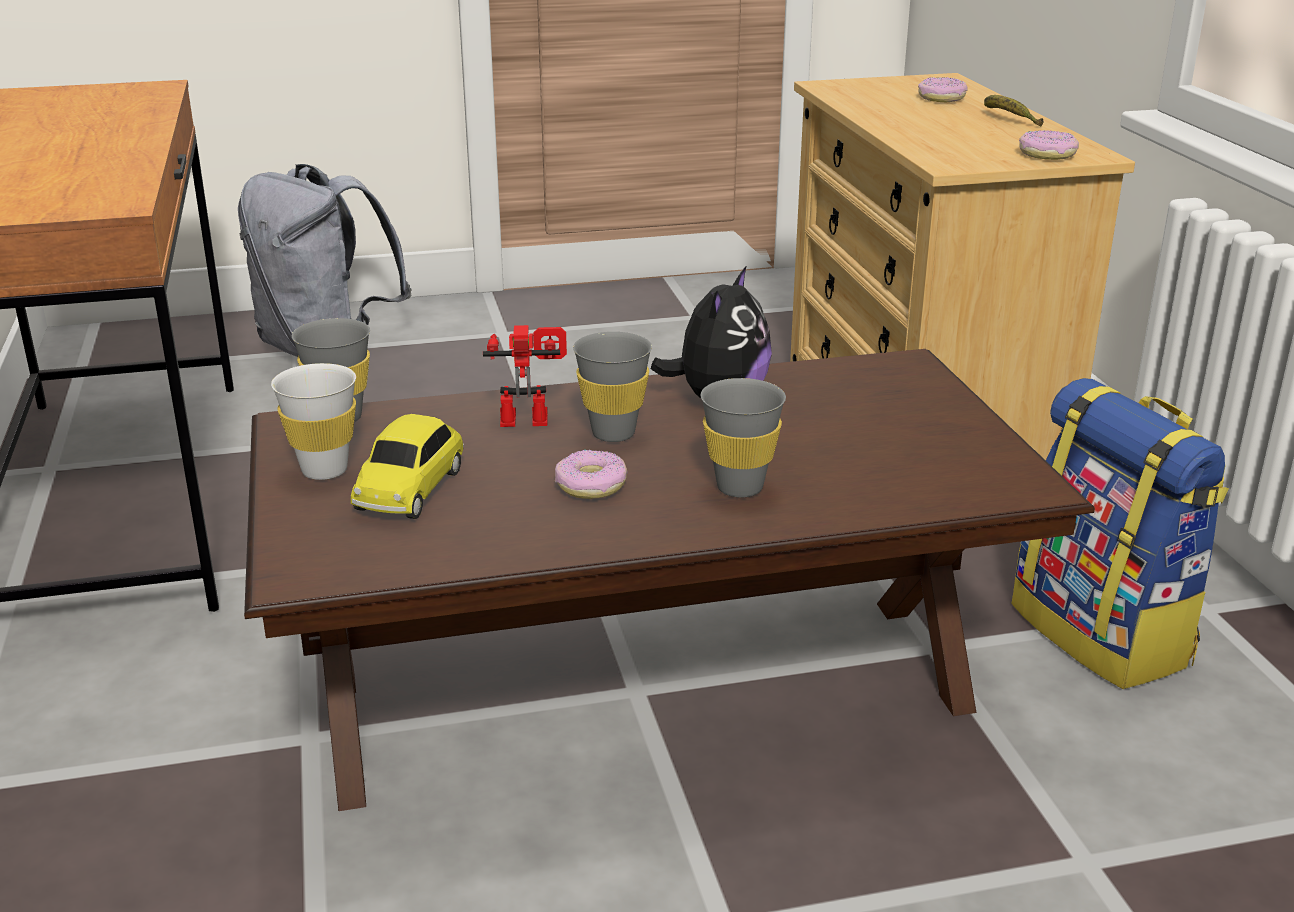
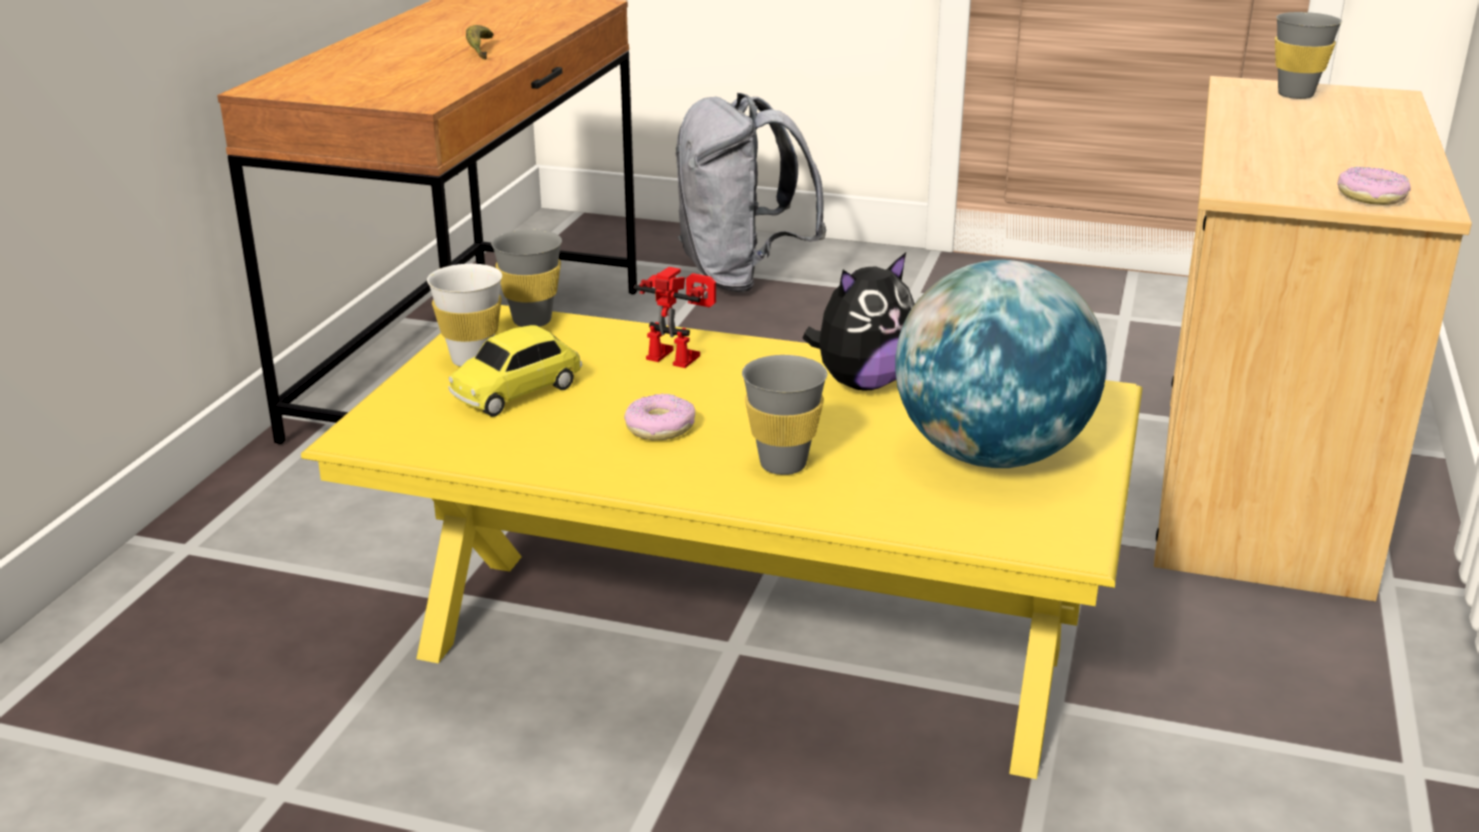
camera: 30 degrees right, 0 degrees up
brown coffee table [244,349,1095,811] -> yellow coffee table [301,305,1142,779]
grey cup [573,332,652,442] -> grey cup moved to [1275,12,1342,99]
donut [918,77,968,102] -> none
banana [984,95,1044,126] -> banana moved to [466,25,494,60]
backpack [1012,378,1229,689] -> none
none -> globe [895,260,1107,468]

